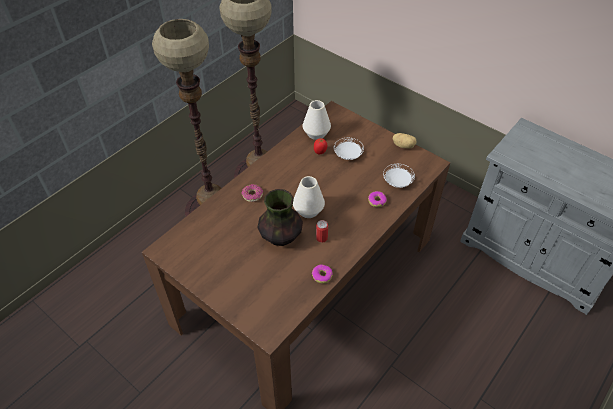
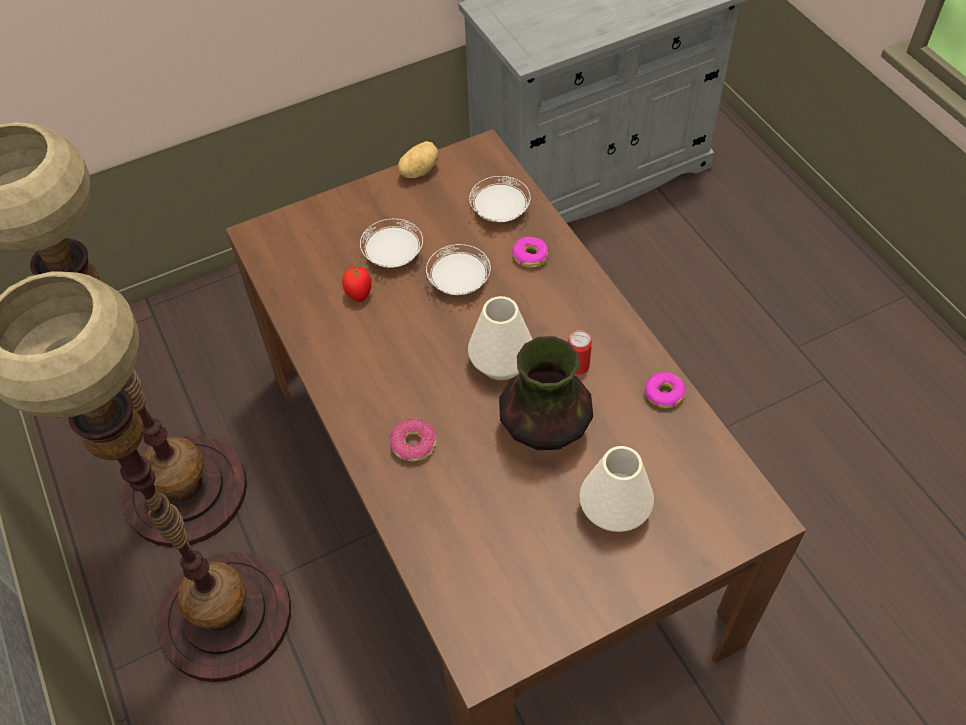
camera: 65 degrees left, 5 degrees up
white vase [303,100,331,140] -> white vase moved to [579,446,654,532]
none -> white plate [426,244,491,295]

